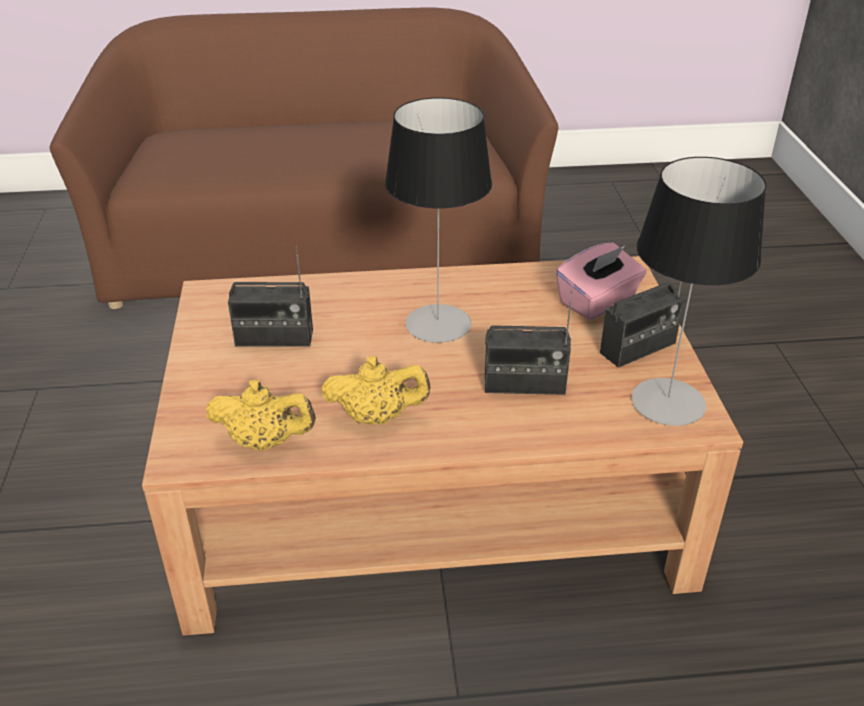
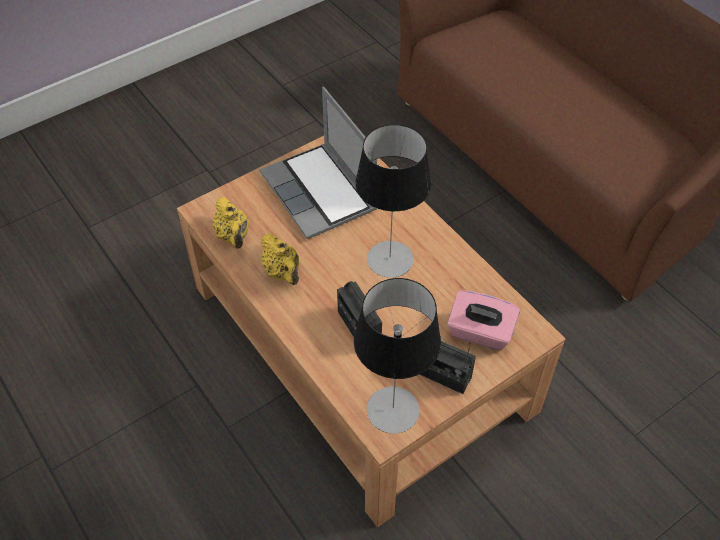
camera: 60 degrees right, 15 degrees up
radio [228,246,313,347] -> laptop [260,87,377,239]

